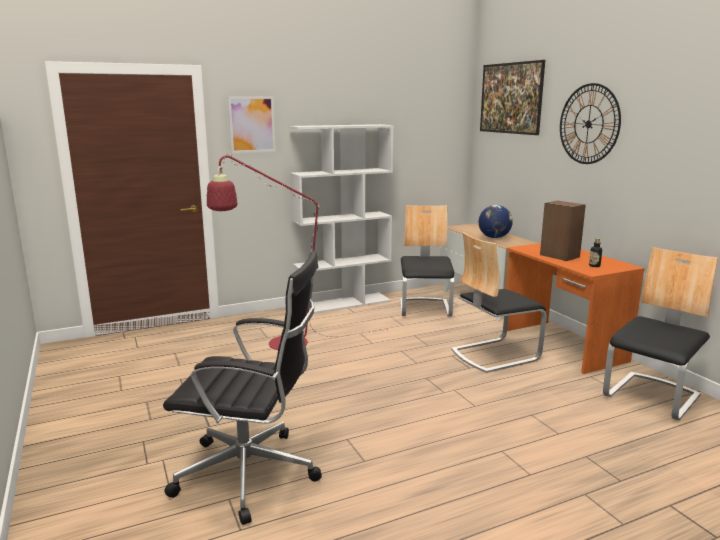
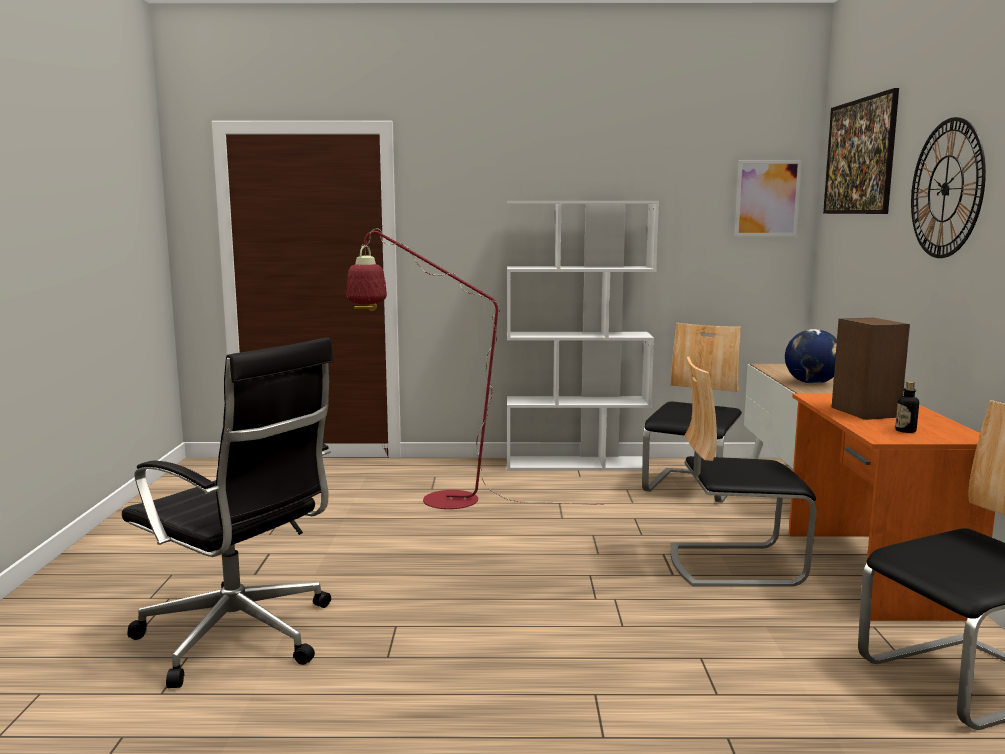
camera: 25 degrees right, 5 degrees down
picture [228,96,276,153] -> picture moved to [735,160,802,236]

